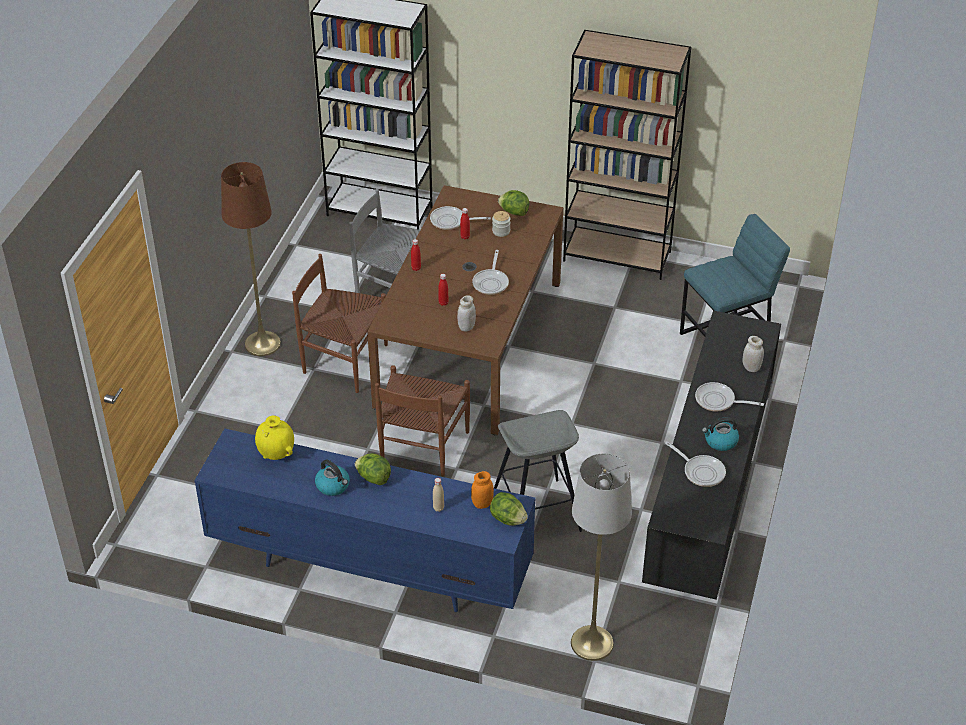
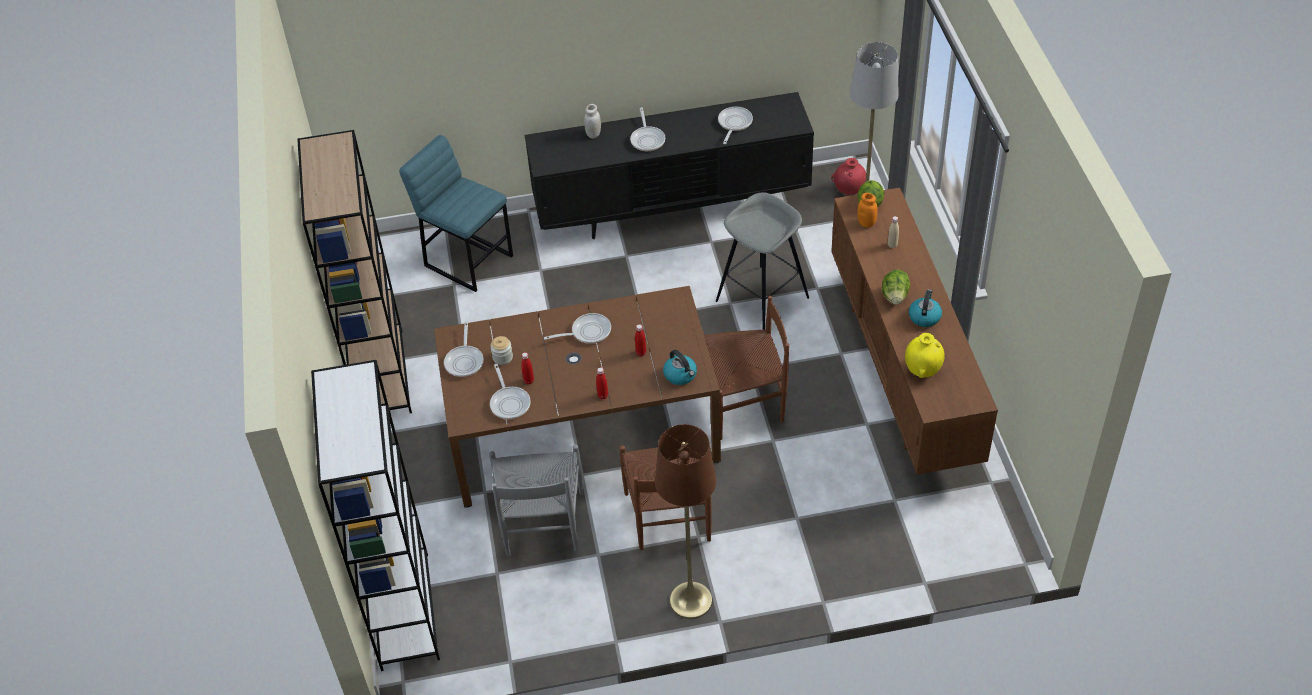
camera: 115 degrees left, 5 degrees up
blue cabinet [194,428,536,612] -> brown cabinet [831,188,998,475]
white jar [457,295,476,332] -> none
lettuce [498,190,530,216] -> frying pan [444,321,484,377]
kettle [702,417,739,451] -> kettle moved to [663,350,697,385]
none -> red vase [831,158,866,196]

